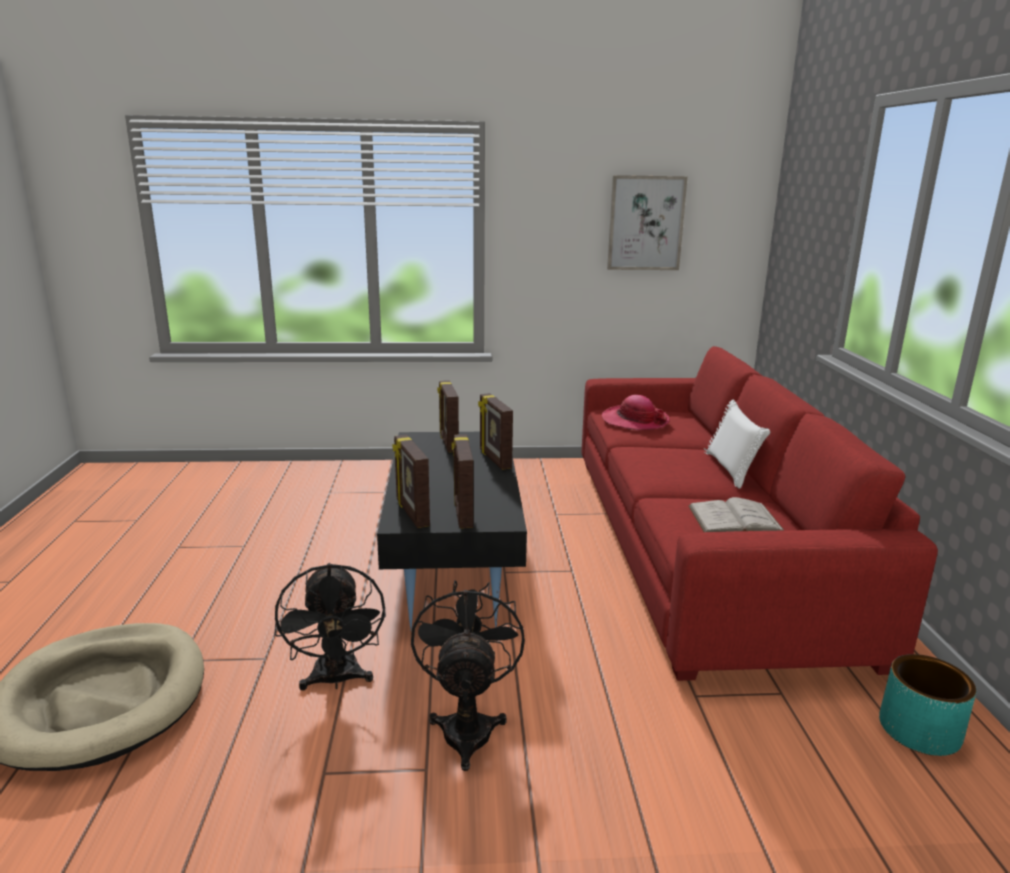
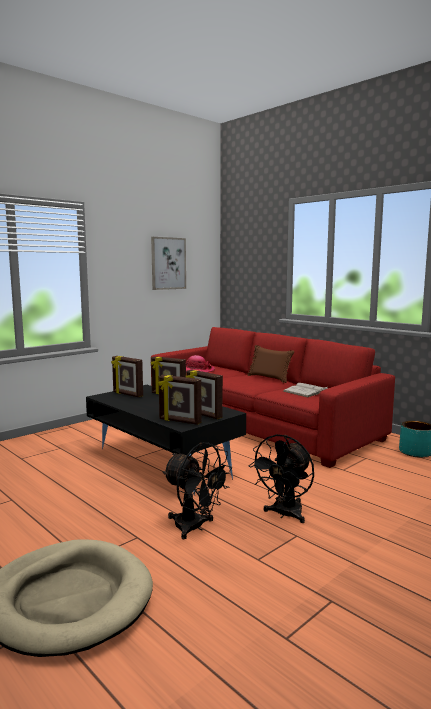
camera: 40 degrees left, 10 degrees down
black fan [411,580,525,771] -> black fan turned 105 degrees counterclockwise [249,434,314,523]
white pillow [704,400,770,489] -> brown pillow [248,345,294,383]

